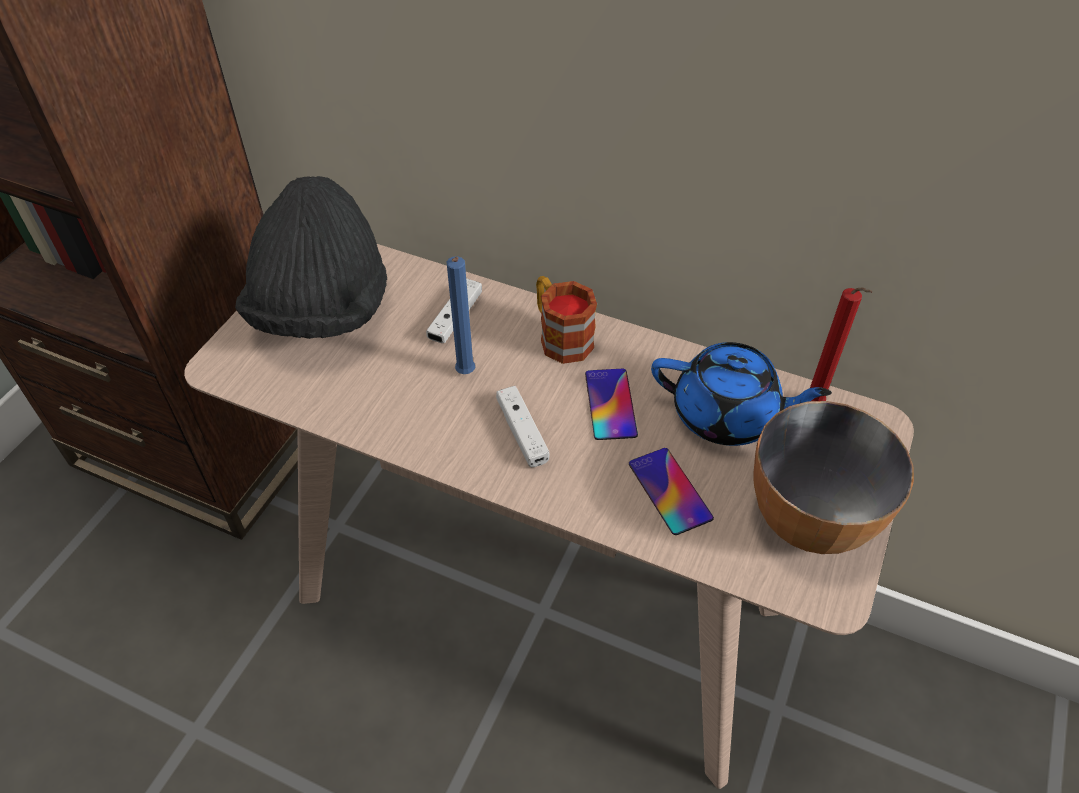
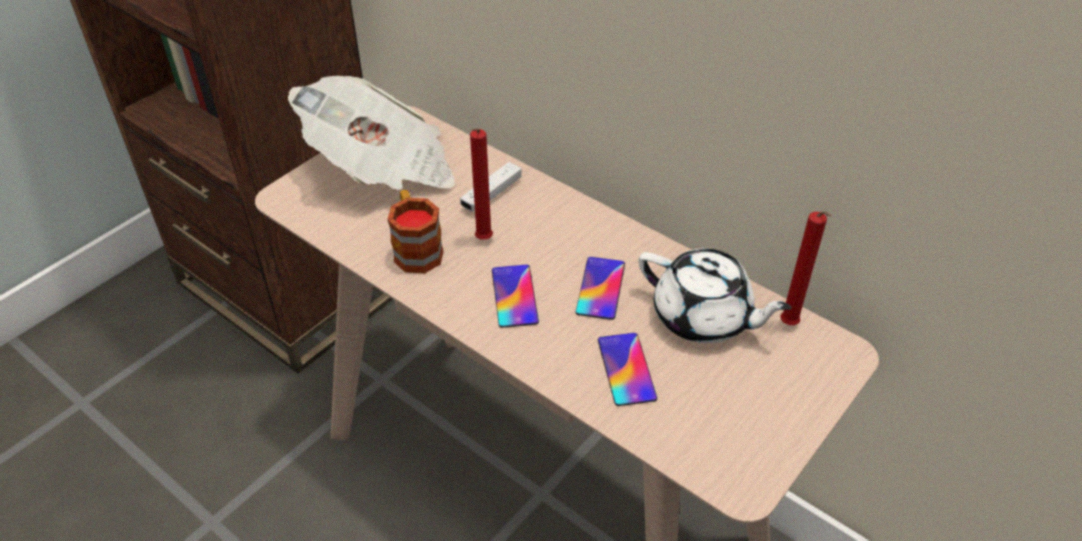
camera: 15 degrees right, 5 degrees down
black hat [235,176,387,339] -> newspaper [288,76,455,190]
blue candle [447,256,475,374] -> red candle [470,128,493,240]
white game controller [496,386,550,467] -> phone [492,265,539,328]
mug [536,276,597,364] -> mug moved to [387,190,443,273]
blue teapot [651,342,832,446] -> white teapot [638,248,792,343]
bowl [753,401,914,554] -> none

